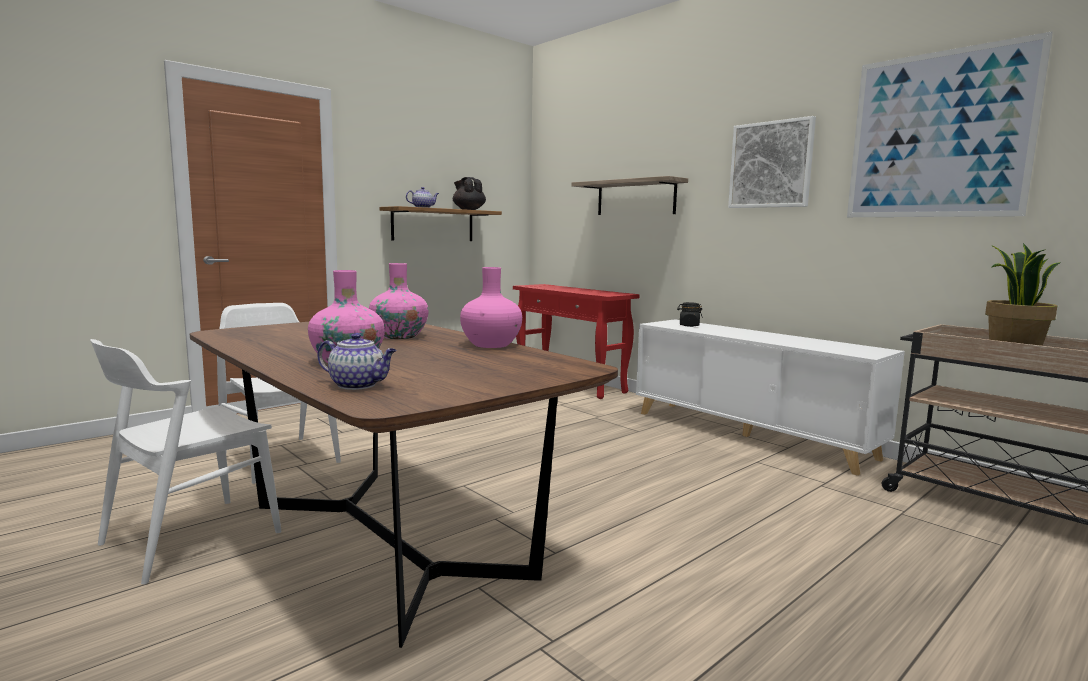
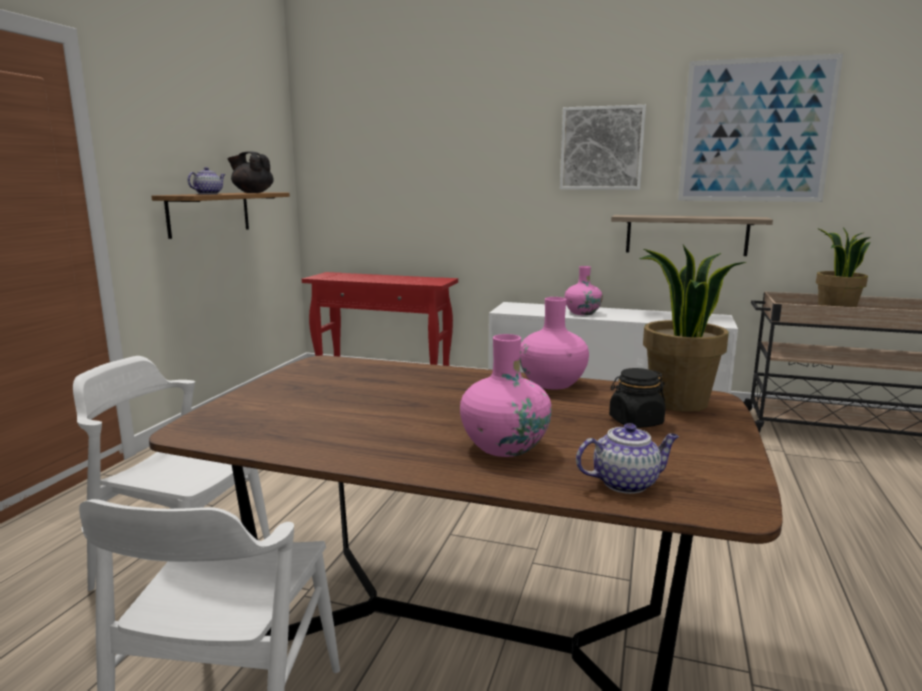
camera: 30 degrees left, 5 degrees up
pink vase [369,263,429,339] -> pink vase moved to [565,266,603,315]
shelf [572,176,688,215] -> shelf moved to [611,215,773,256]
black jar [677,302,703,327] -> black jar moved to [609,368,666,428]
none -> potted plant [639,245,746,412]

